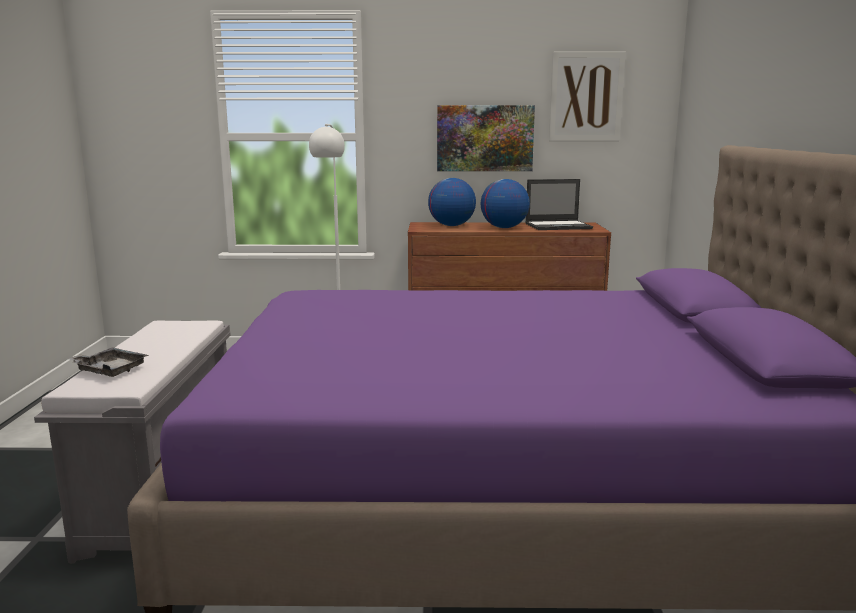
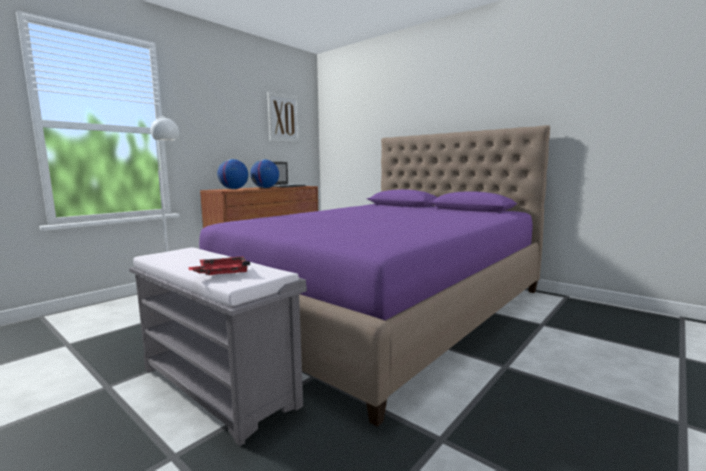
camera: 50 degrees left, 5 degrees down
grey tray [68,347,148,377] -> red tray [188,256,250,275]
picture [437,105,535,171] -> none

